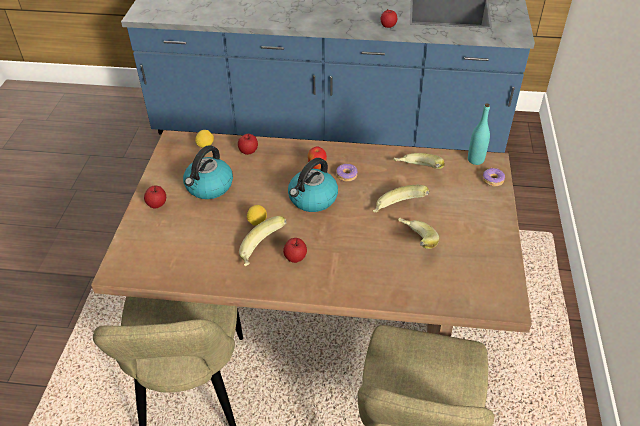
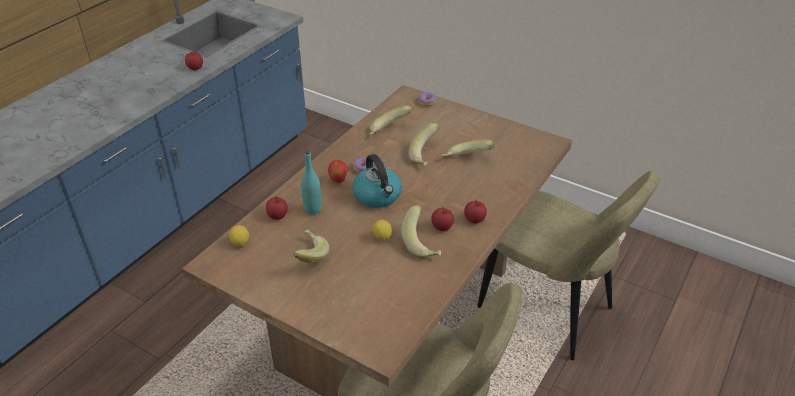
camera: 65 degrees left, 5 degrees down
apple [144,186,166,208] -> apple moved to [464,201,487,224]
kettle [183,145,233,199] -> banana [293,230,330,263]
turquoise bottle [468,103,490,165] -> turquoise bottle moved to [301,150,322,215]

